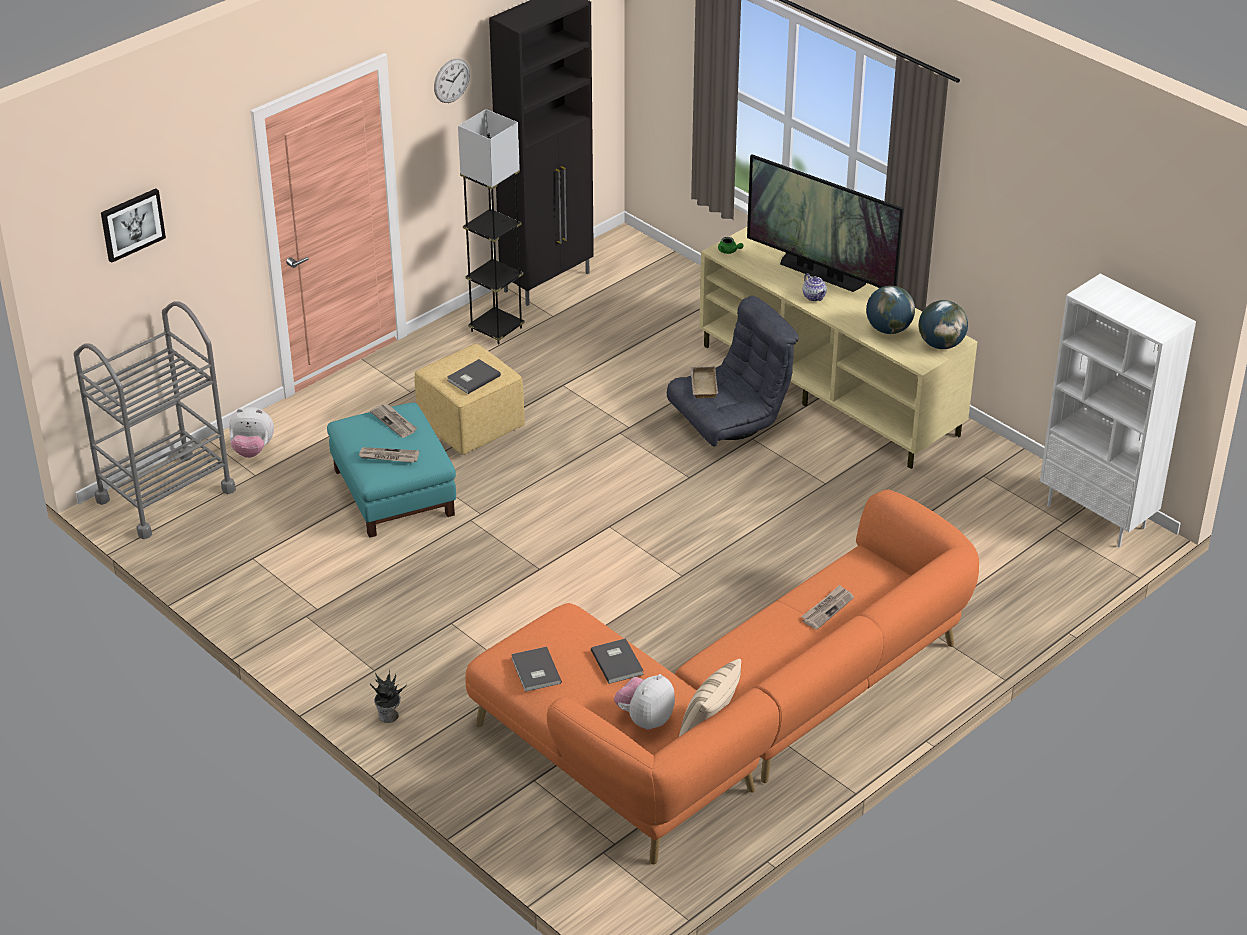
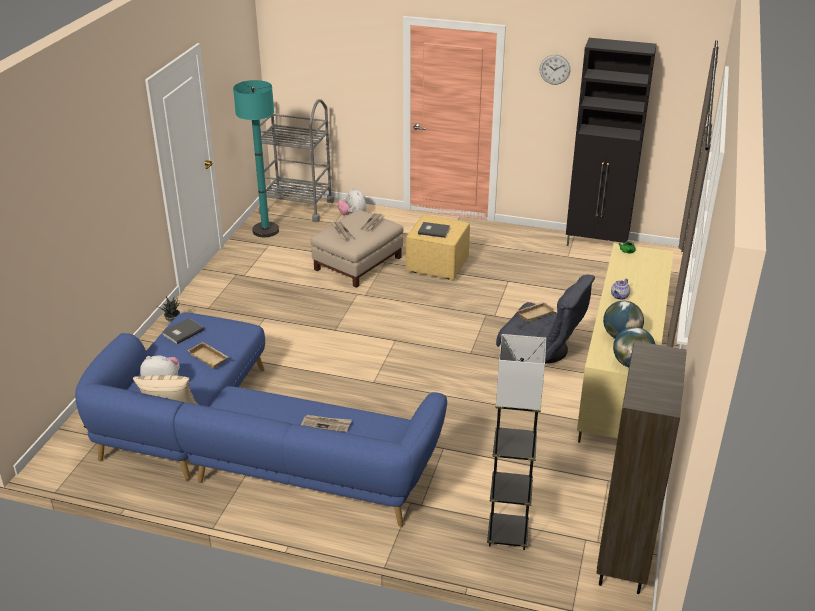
camera: 60 degrees right, 5 degrees down
picture [101,188,166,263] -> none
turquoise ottoman [327,402,456,538] -> beige ottoman [310,210,403,288]
grey floor lamp [458,109,525,344] -> grey floor lamp moved to [487,334,546,550]
orange sofa [465,489,979,864] -> blue sofa [75,313,447,527]
grey book [591,638,644,684] -> beige tray [188,342,228,369]
television [747,154,904,292] -> none
white bookcase [1040,274,1196,547] -> brown bookcase [597,341,687,594]
none -> turquoise floor lamp [233,80,279,237]

